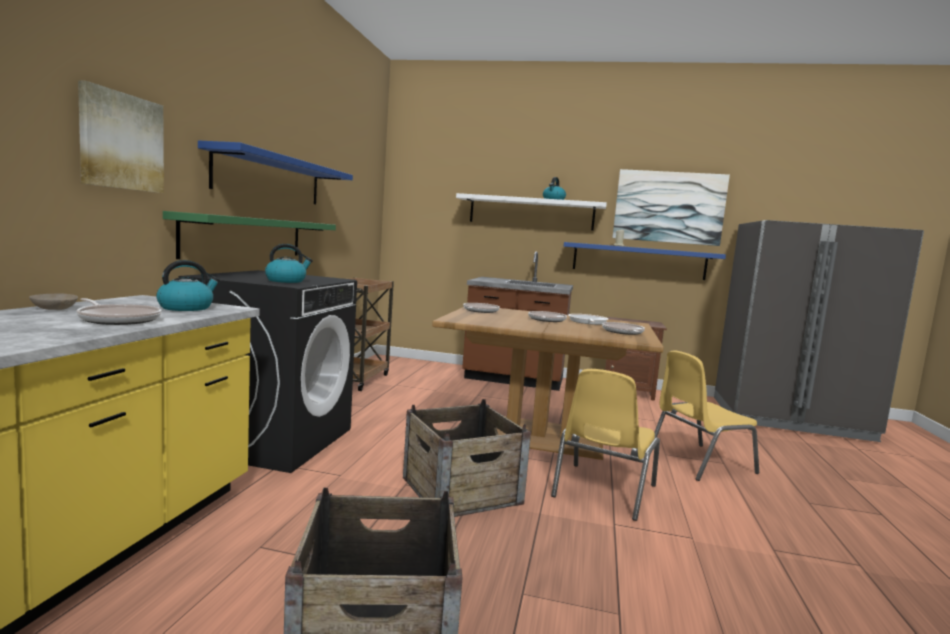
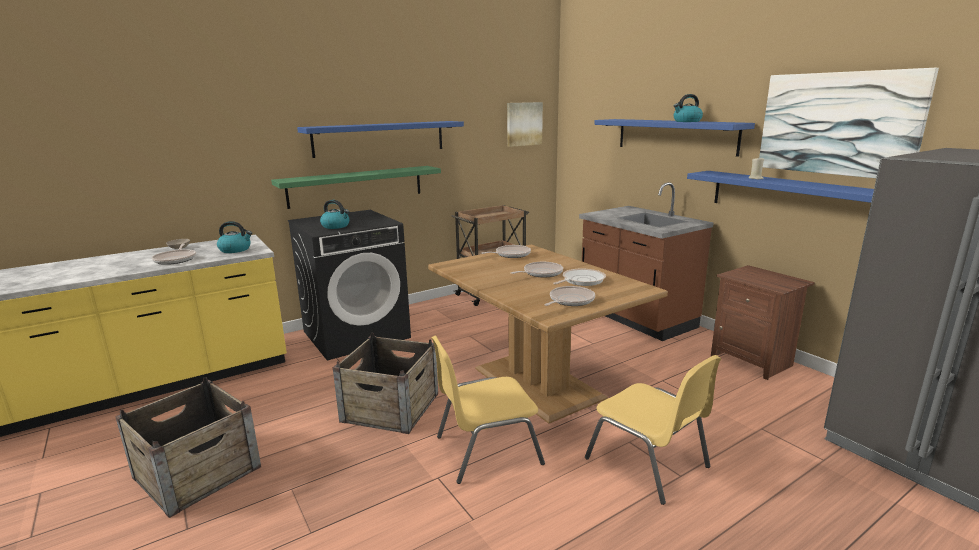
camera: 45 degrees right, 10 degrees up
picture [78,81,164,193] -> picture moved to [507,102,543,147]
white shelf [456,193,607,230] -> blue shelf [594,119,755,157]
yellow chair [654,350,759,481] -> yellow chair turned 150 degrees counterclockwise [585,355,721,505]

